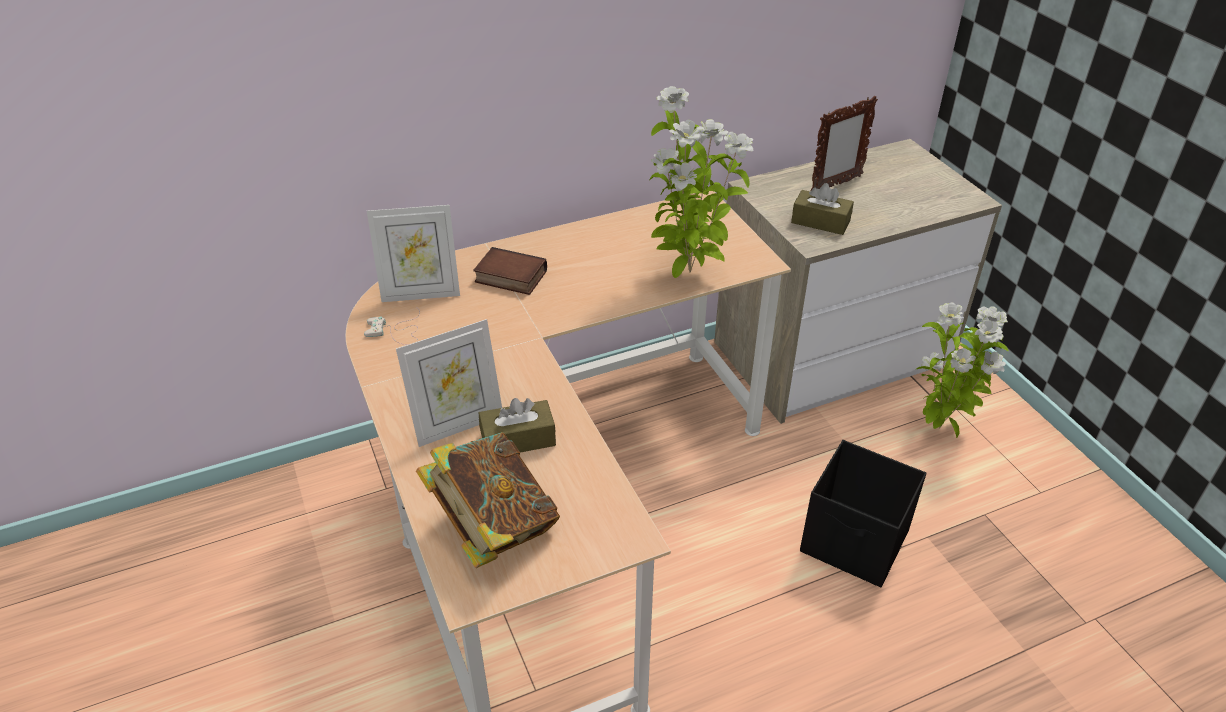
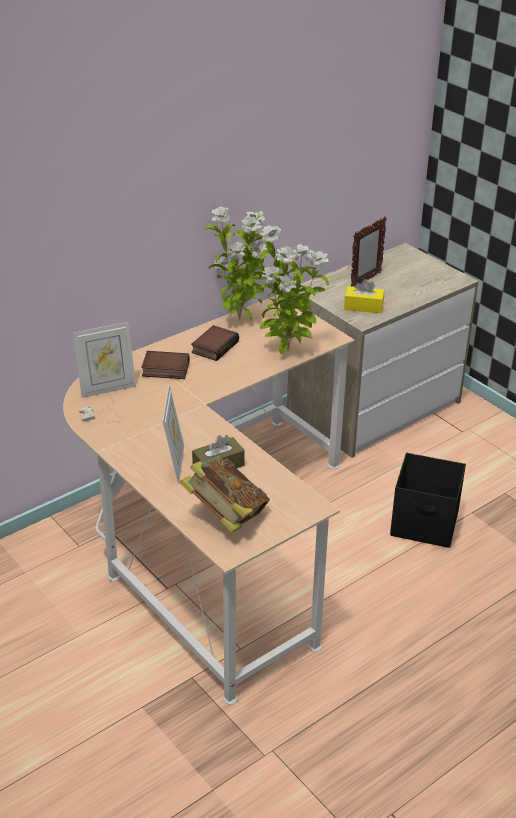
camera: 15 degrees left, 5 degrees down
picture frame [396,319,502,447] -> picture frame turned 45 degrees counterclockwise [162,385,184,484]
brown tissue box [791,183,854,235] -> yellow tissue box [344,279,384,313]
potted plant [915,302,1008,438] -> potted plant moved to [204,207,267,321]
none -> book [191,325,239,361]

